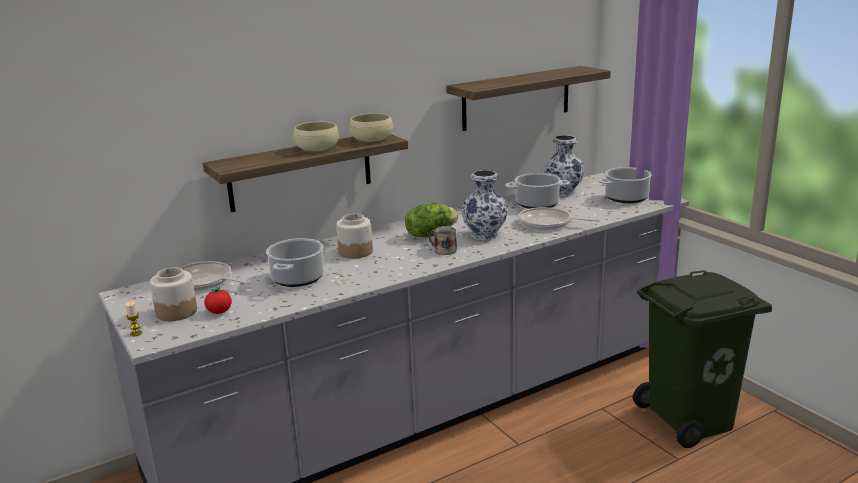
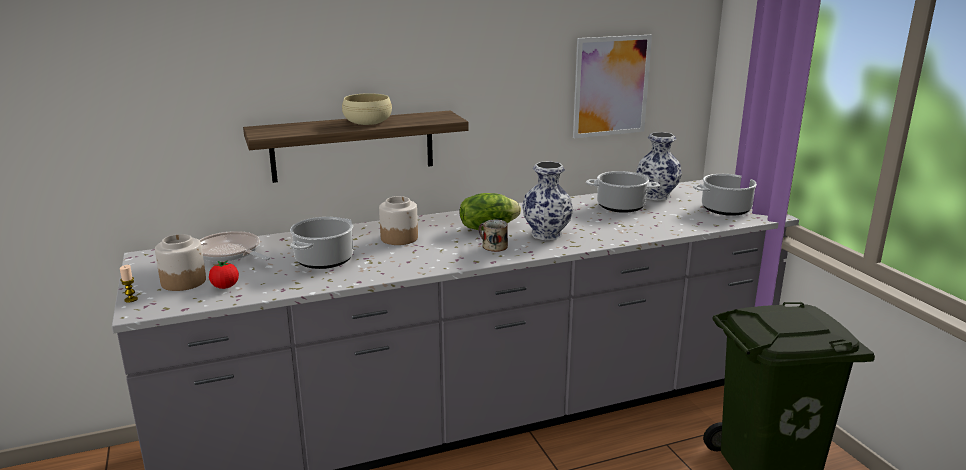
camera: 10 degrees right, 0 degrees up
beige bowl [349,113,393,142] -> none
shelf [446,66,611,131] -> picture [573,35,652,138]
frying pan [518,207,600,230] -> none

